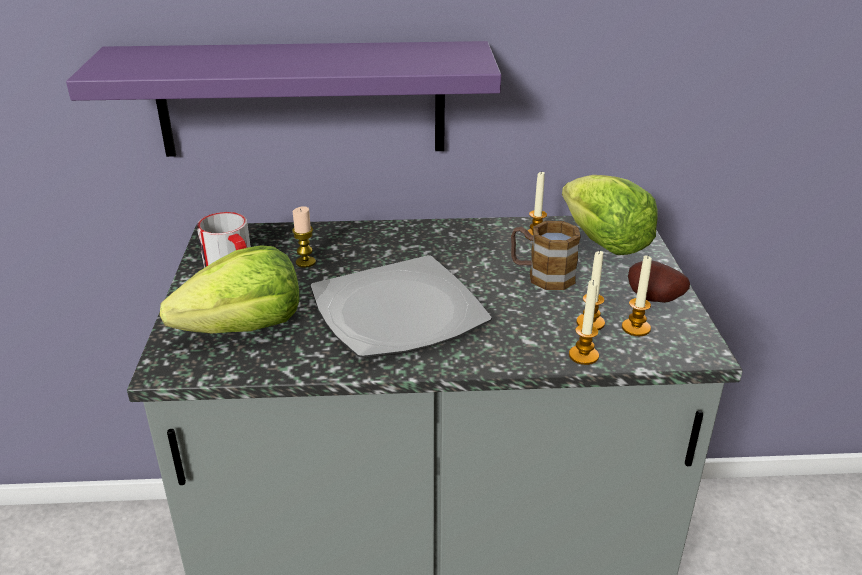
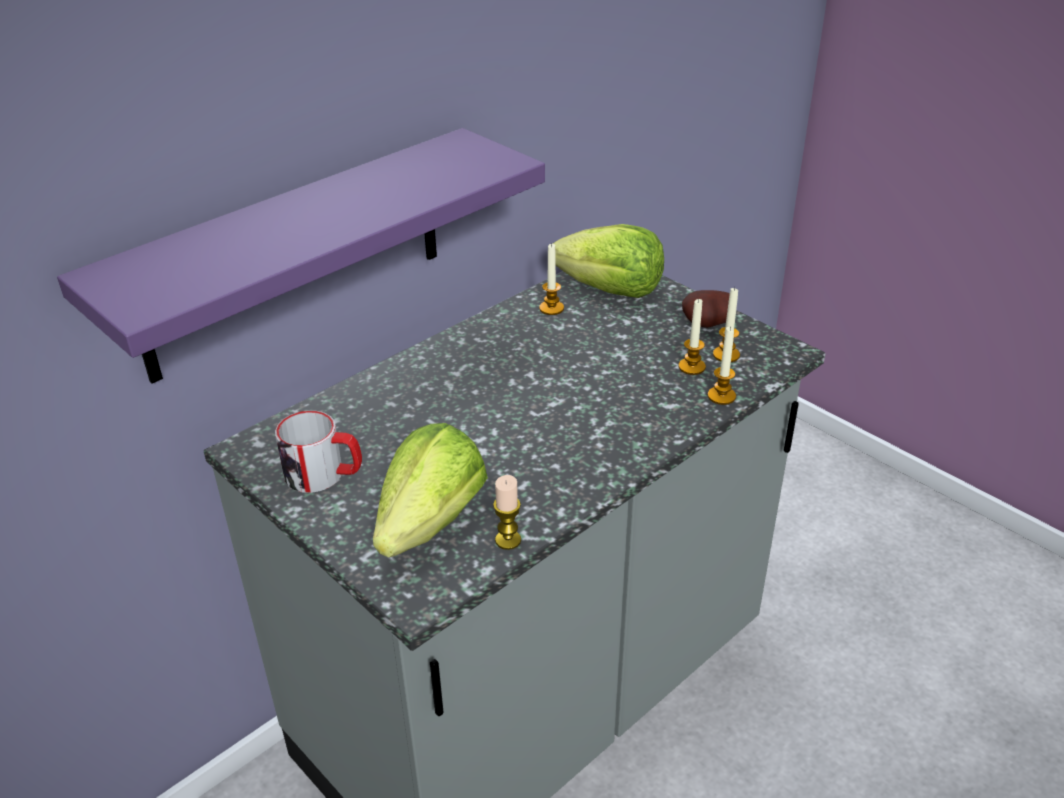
camera: 40 degrees left, 5 degrees up
candle [292,206,316,268] -> candle moved to [493,475,521,550]
plate [310,255,492,358] -> none
mug [511,221,581,290] -> none

